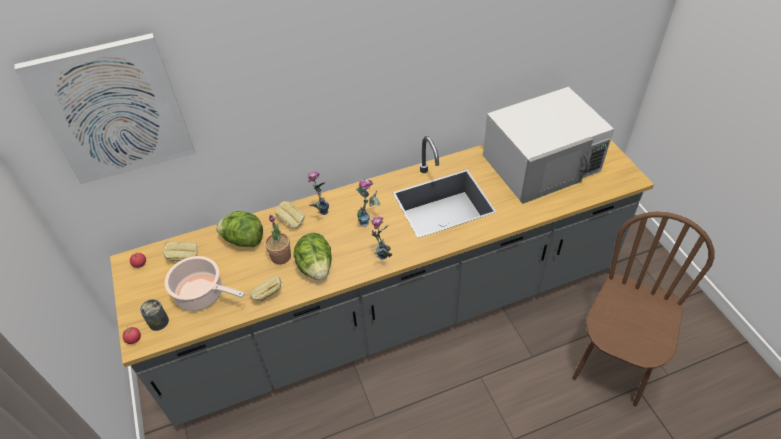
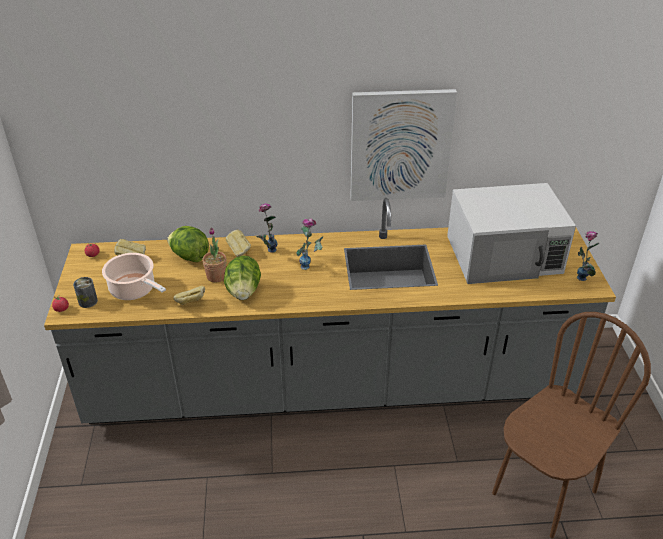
camera: 15 degrees right, 10 degrees down
picture [14,33,195,184] -> picture moved to [350,89,457,201]
vase [371,217,392,260] -> vase moved to [577,231,599,281]

